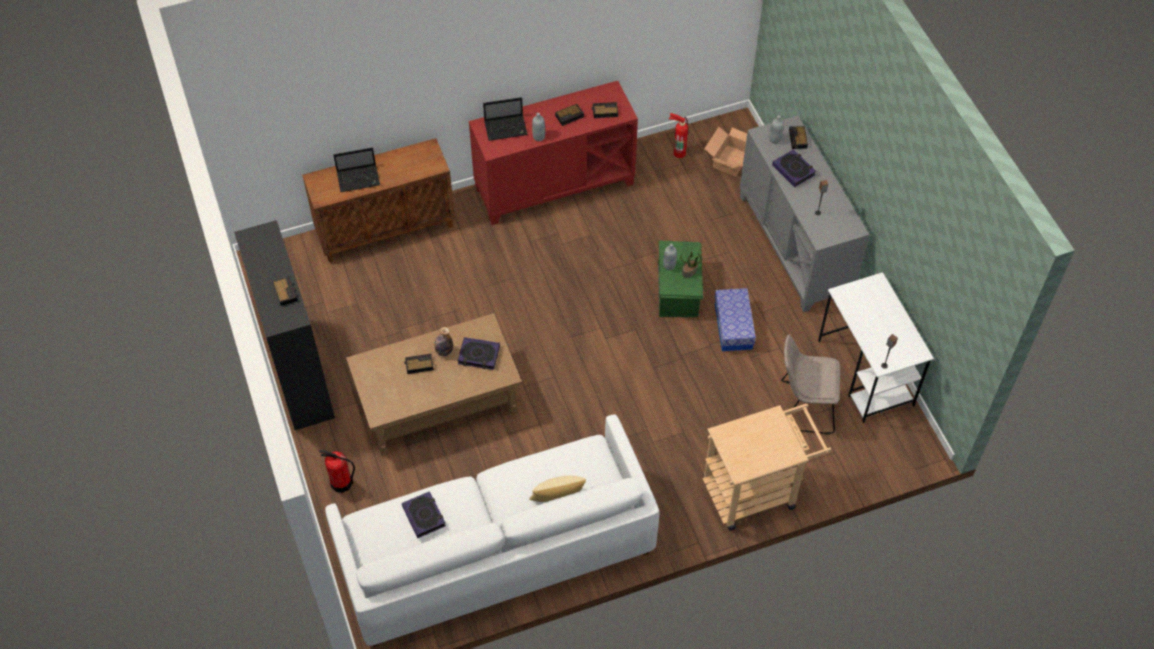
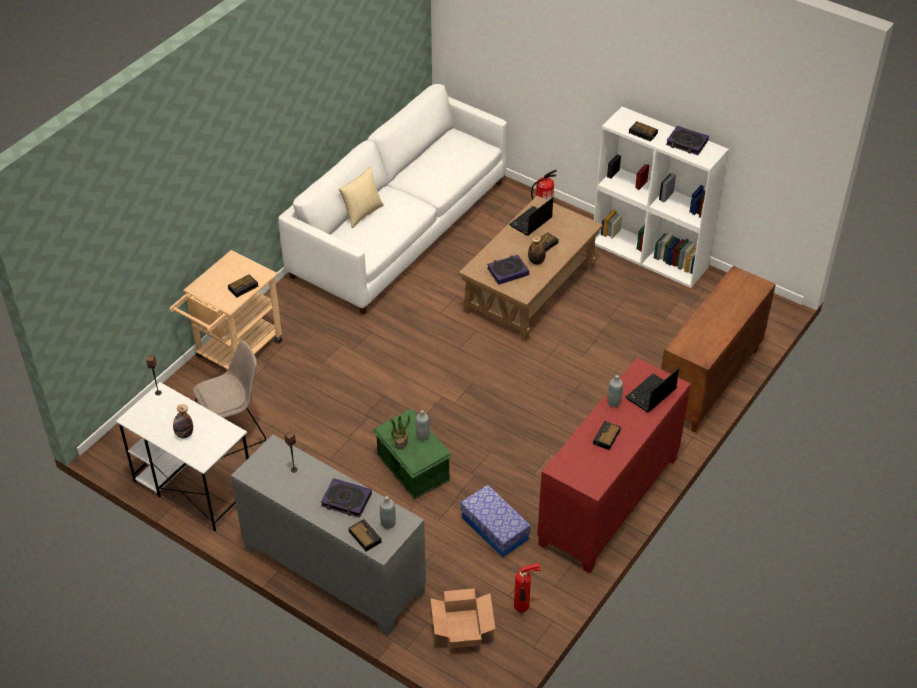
camera: 145 degrees right, 10 degrees down
black bookcase [234,220,335,430] -> white bookcase [594,106,729,288]
laptop [333,147,380,192] -> laptop moved to [509,197,553,236]
book [402,491,446,538] -> book moved to [666,126,709,155]
alarm clock [592,102,618,118] -> alarm clock moved to [228,274,258,297]
storage box [715,288,756,351] -> storage box moved to [460,485,531,558]
none -> bottle [173,404,193,438]

